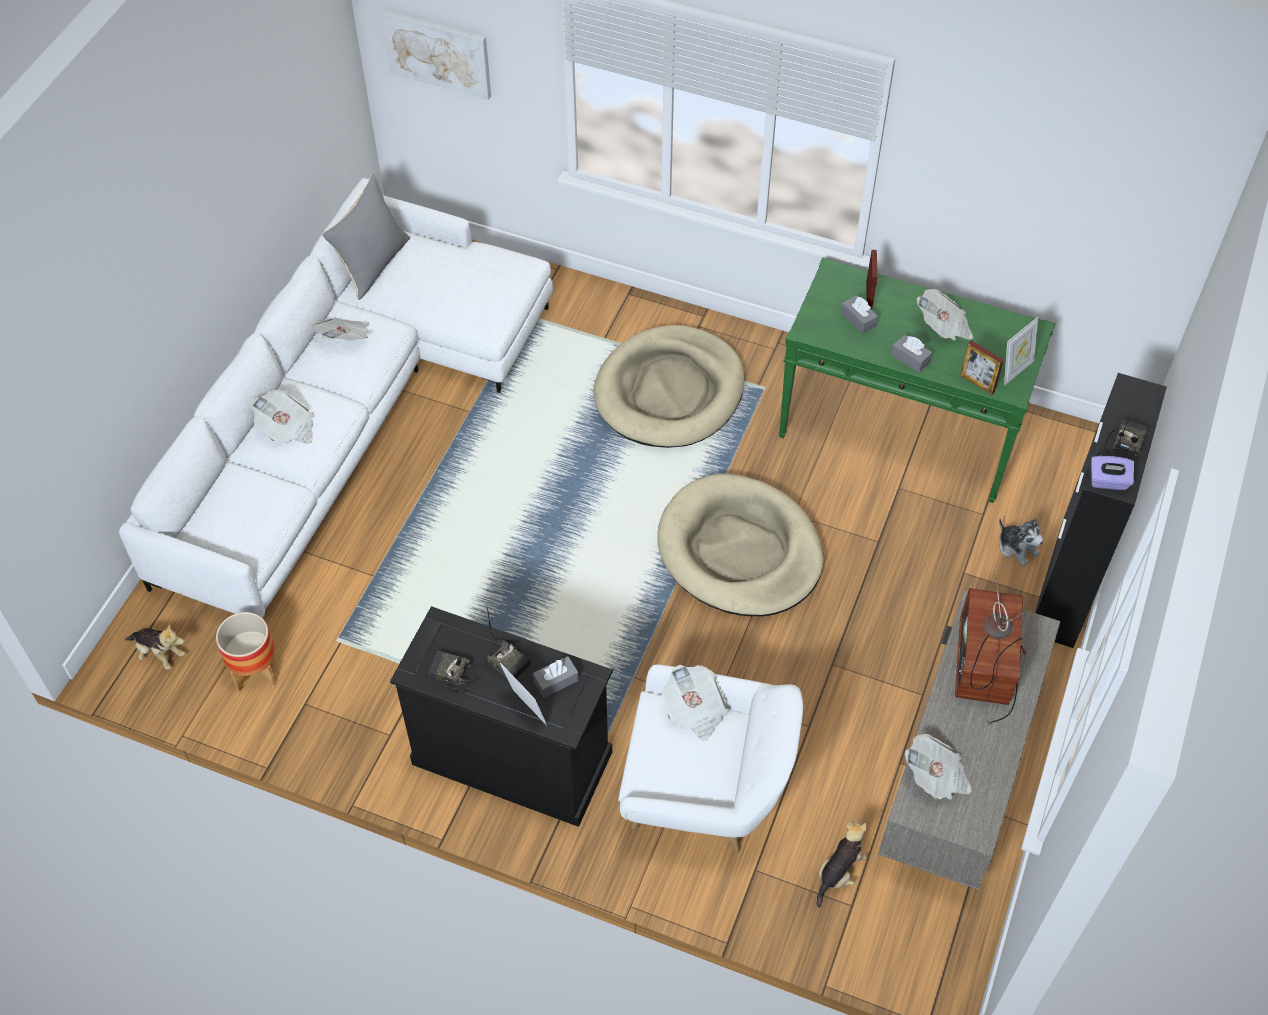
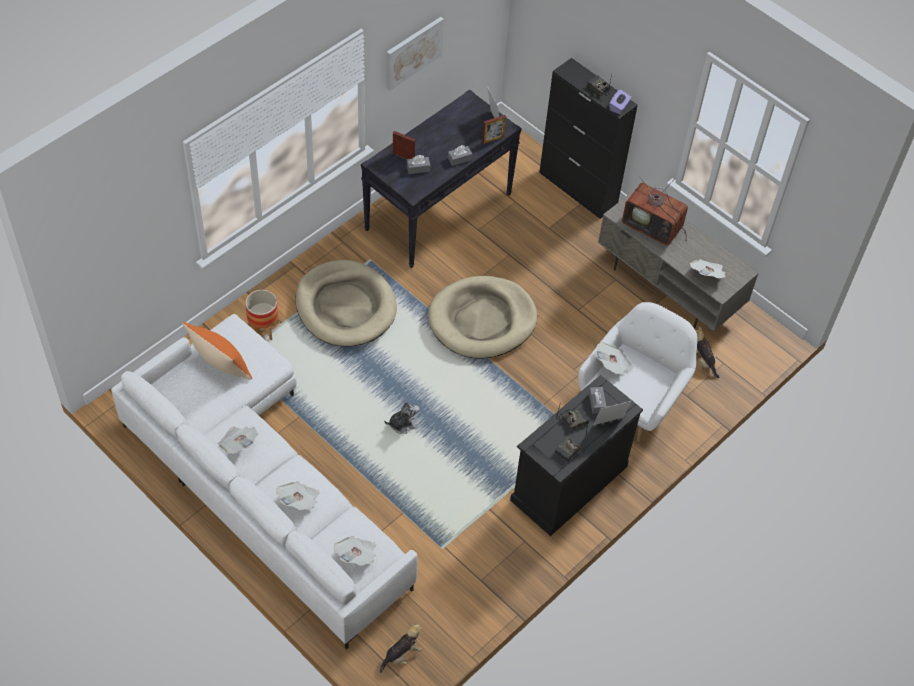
camera: 70 degrees left, 0 degrees up
planter [216,612,277,691] -> planter moved to [245,290,279,340]
grey pillow [322,174,410,300] -> none
picture [381,10,491,100] -> picture moved to [386,17,444,90]
green console table [778,258,1056,503] -> black console table [361,89,522,268]
newspaper [917,289,973,341] -> newspaper moved to [334,536,376,566]
plush toy [999,518,1044,567] -> plush toy moved to [384,401,420,434]
none -> orange pillow [182,322,252,380]

